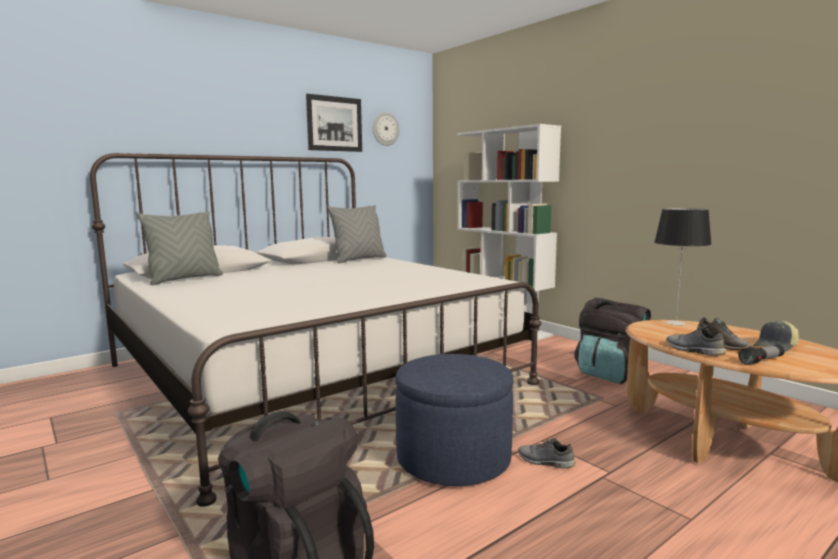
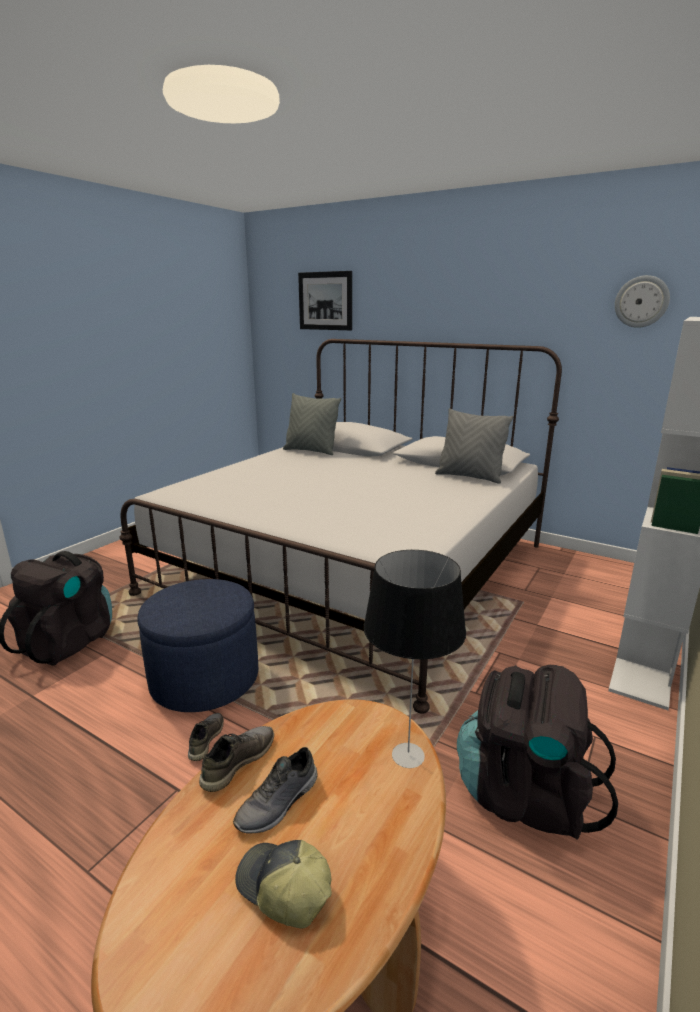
camera: 70 degrees right, 10 degrees up
picture [306,94,362,152] -> picture moved to [298,271,352,330]
flashlight [739,345,784,365] -> none

